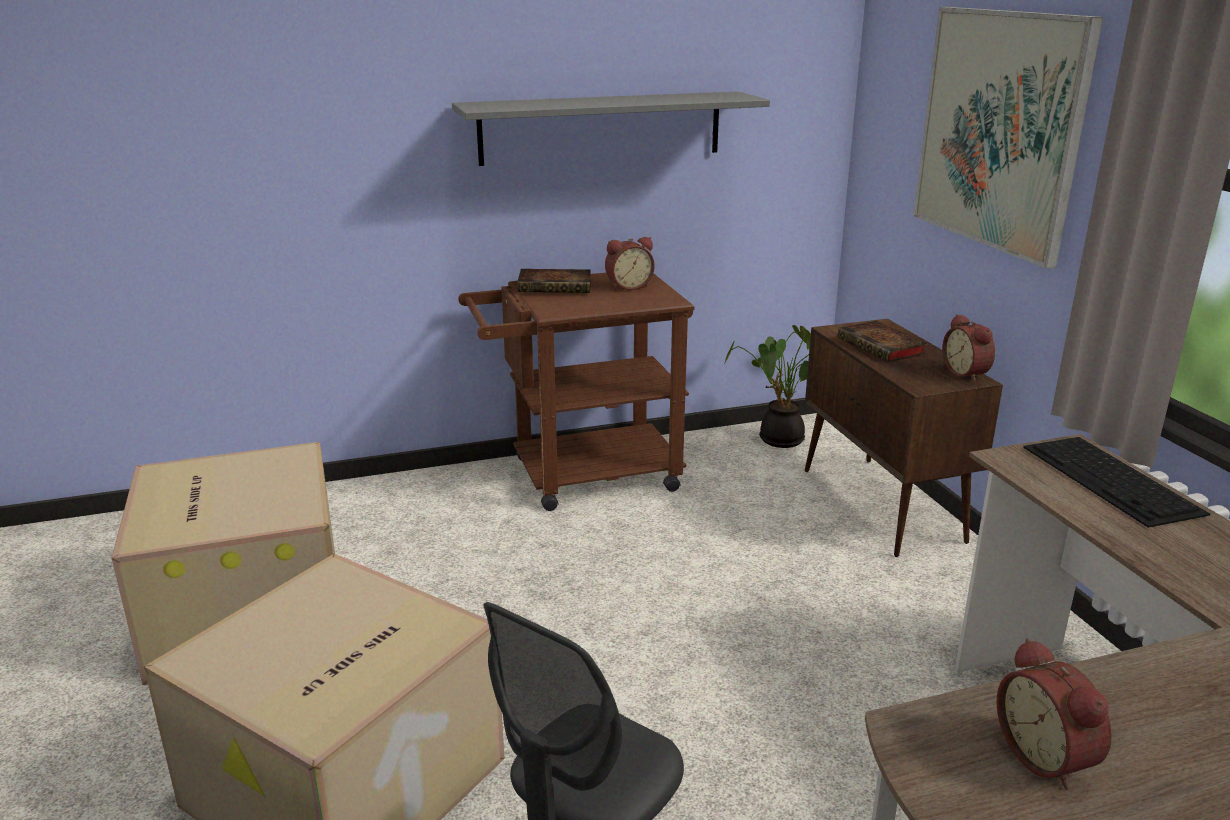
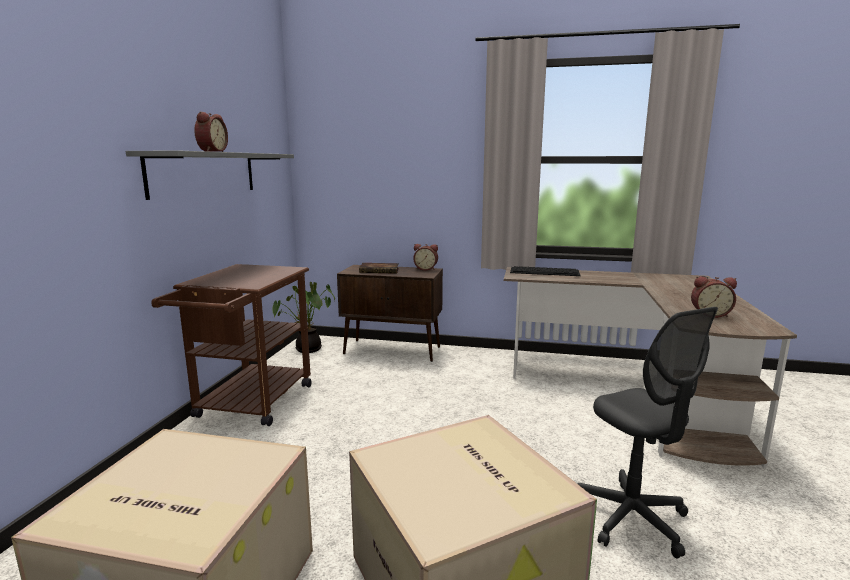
camera: 60 degrees left, 10 degrees down
book [517,269,591,293] -> none
alarm clock [605,237,655,290] -> alarm clock moved to [194,112,228,152]
picture [914,7,1103,269] -> none

